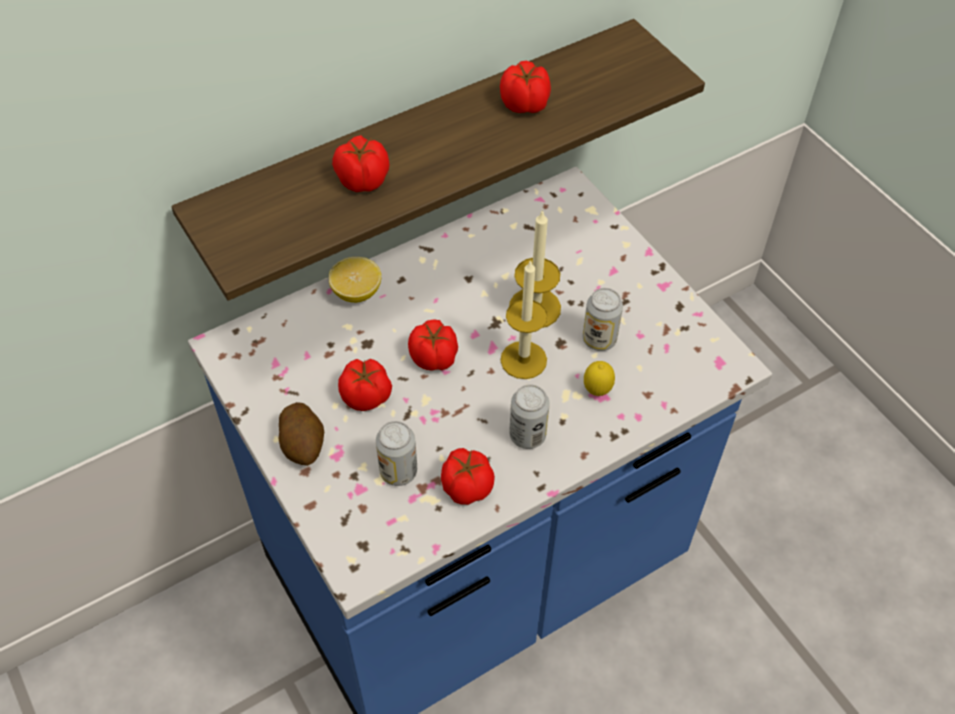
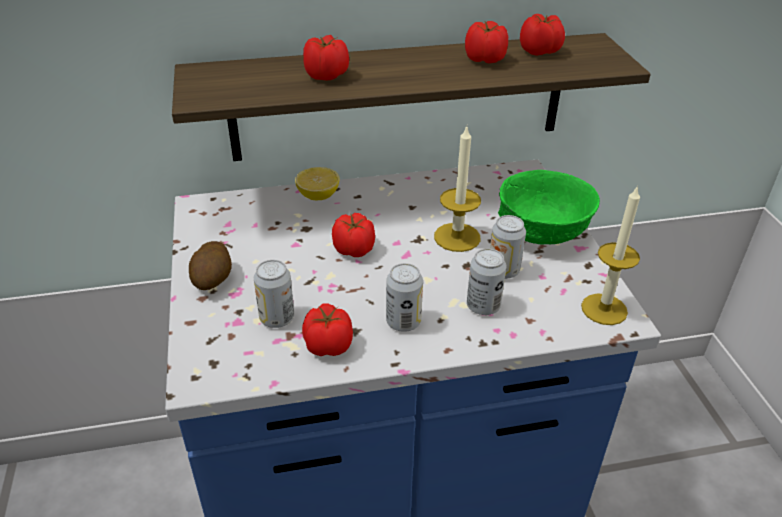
camera: 20 degrees right, 15 degrees down
tomato [338,359,392,411] -> tomato moved to [520,14,565,56]
candle [500,259,548,379] -> candle moved to [581,185,640,325]
lemon [584,361,615,396] -> can [467,248,506,315]
none -> green bowl [498,170,600,245]

